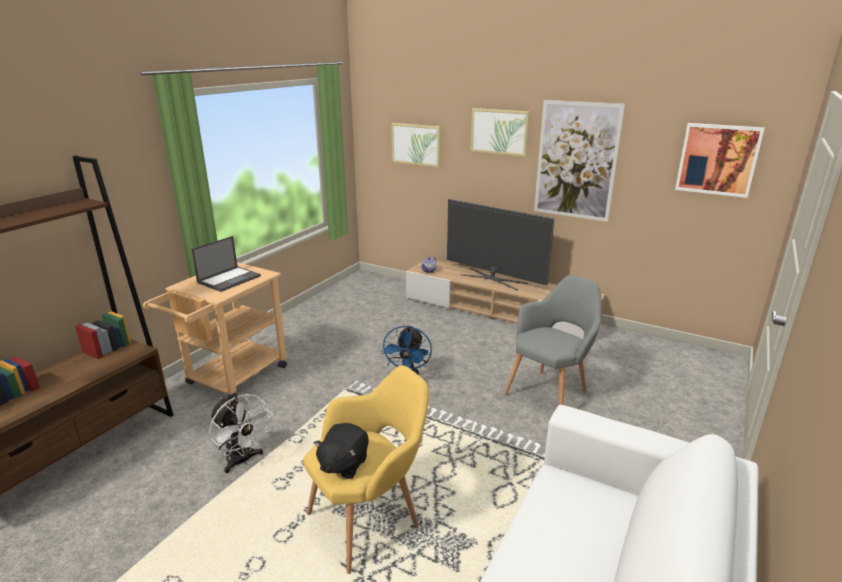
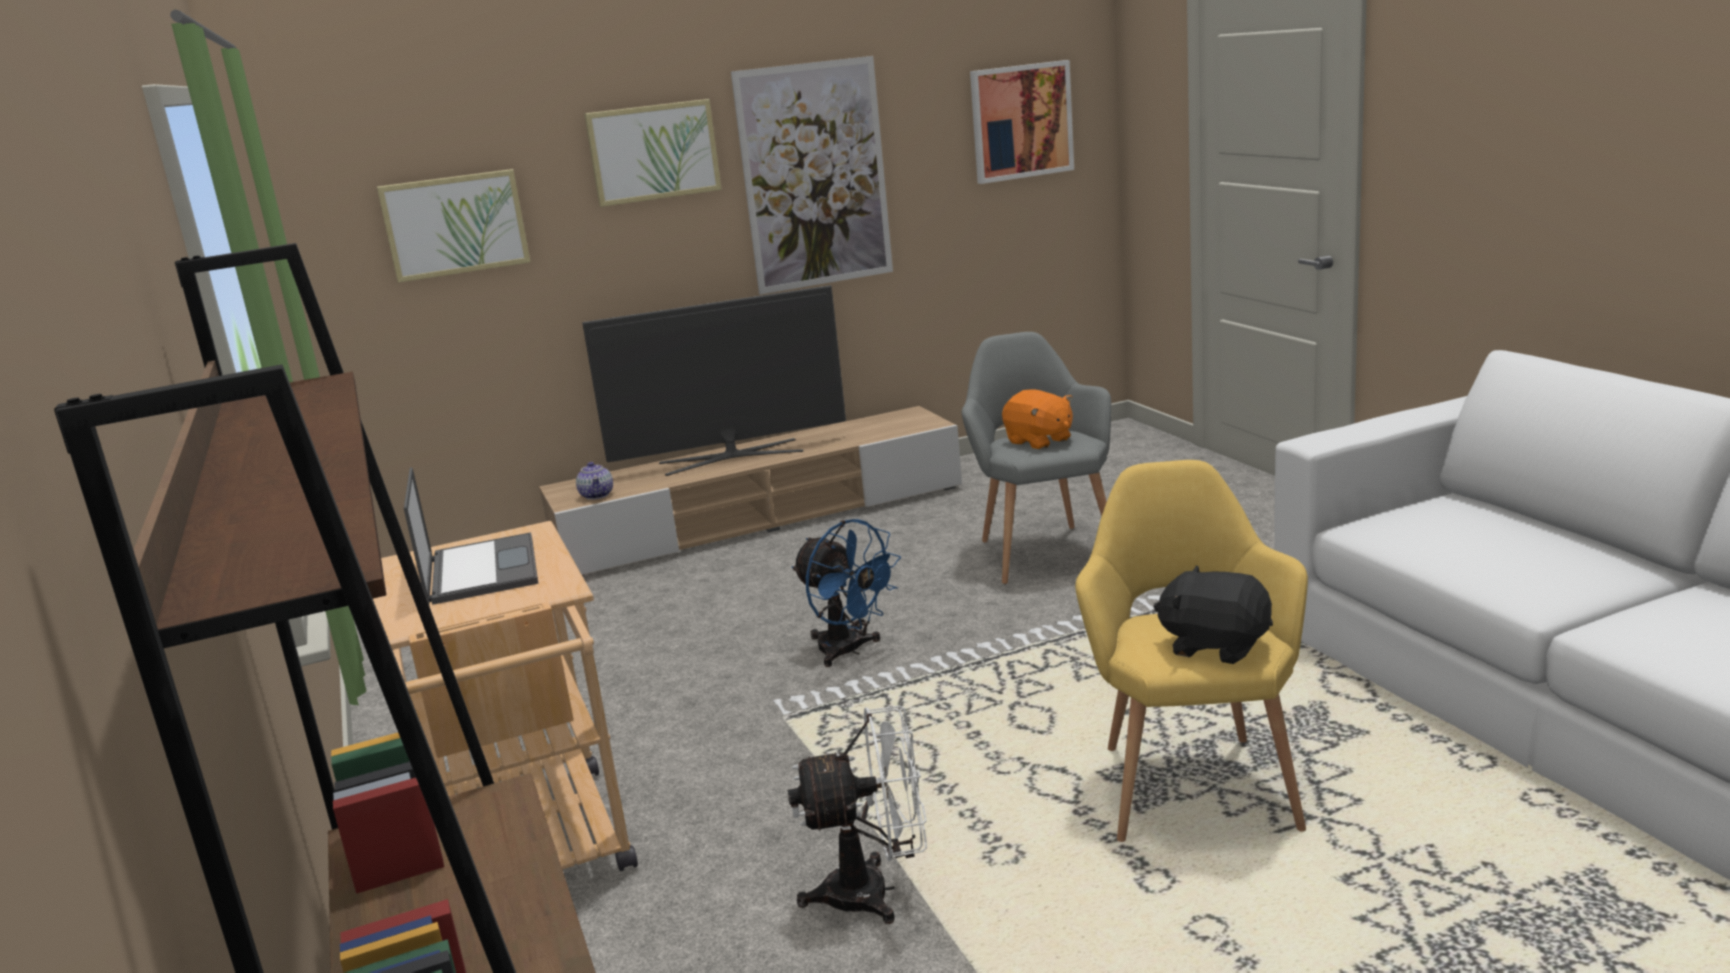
camera: 50 degrees left, 5 degrees down
black plush toy [314,423,369,479] -> black plush toy turned 150 degrees clockwise [1153,565,1273,664]
none -> orange plush toy [1002,390,1073,449]

